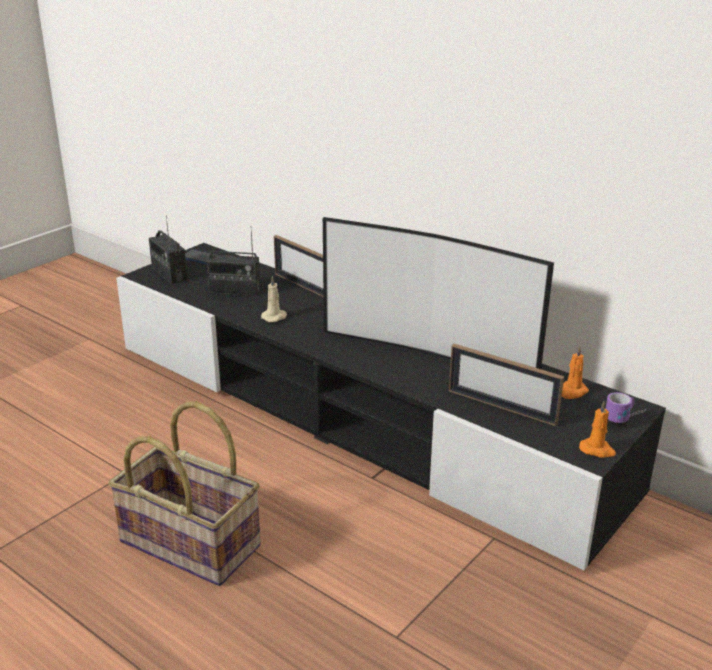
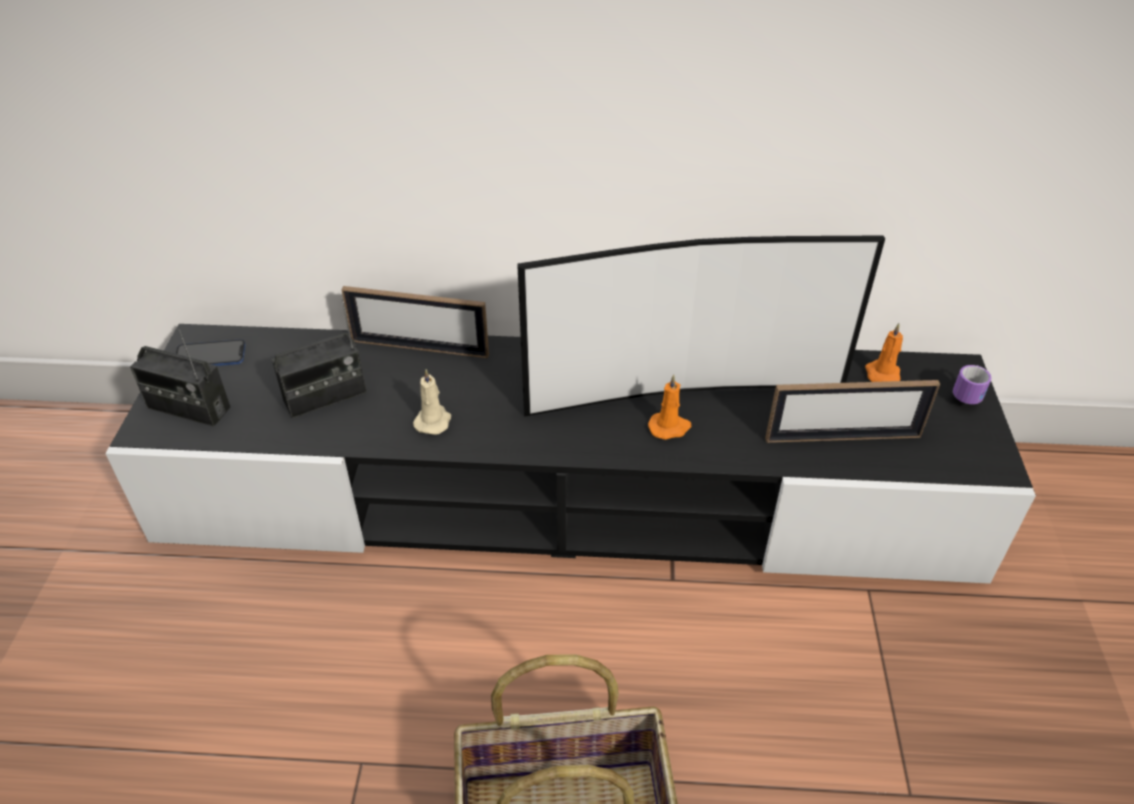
camera: 35 degrees left, 15 degrees up
orange candle [579,401,616,458] -> orange candle moved to [648,375,691,440]

